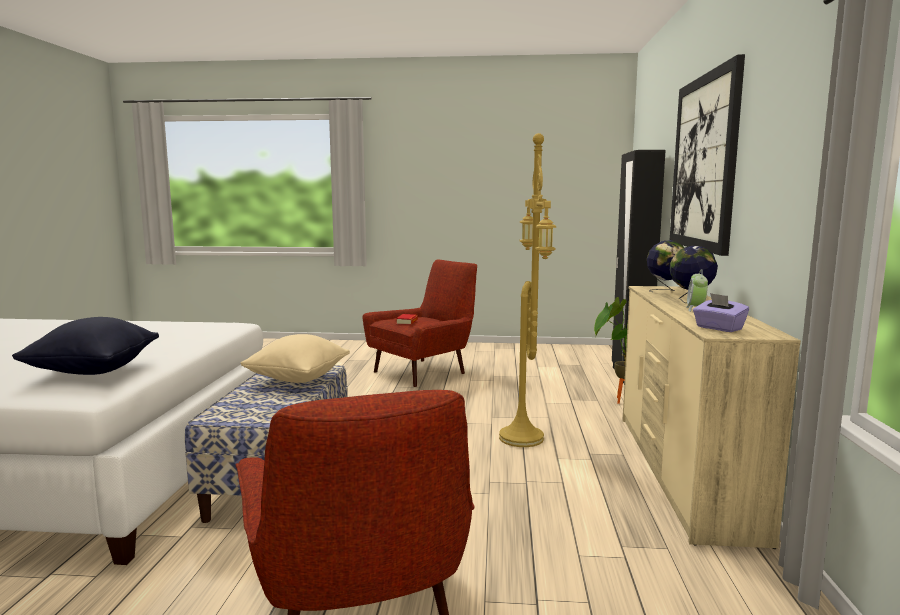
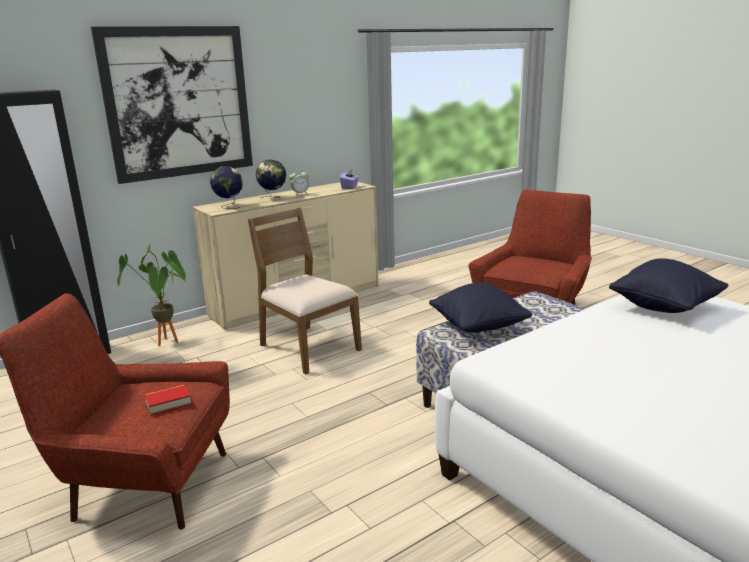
camera: 130 degrees left, 10 degrees up
beige pillow [241,334,350,383] -> black pillow [429,283,532,333]
yellow floor lamp [499,133,556,447] -> brown chair [248,208,362,374]

